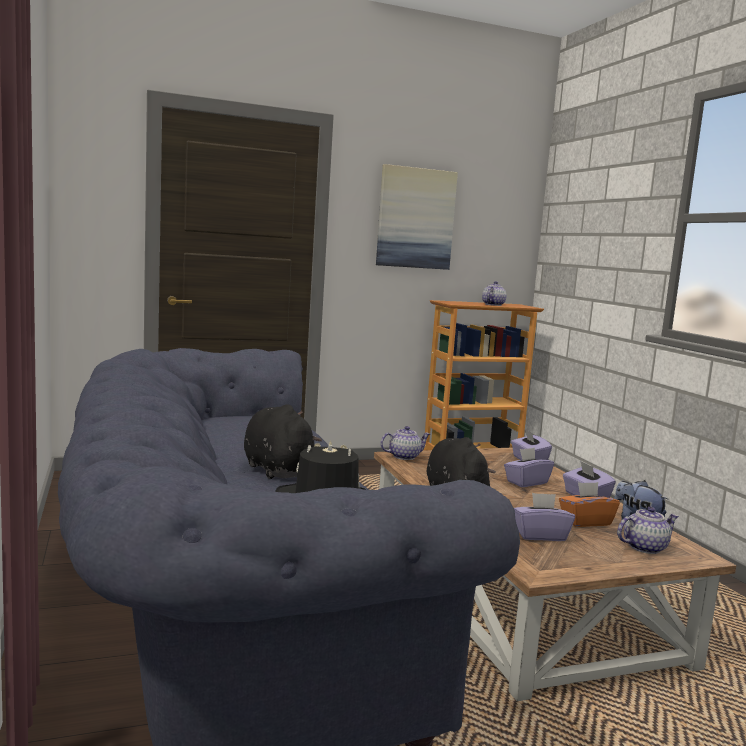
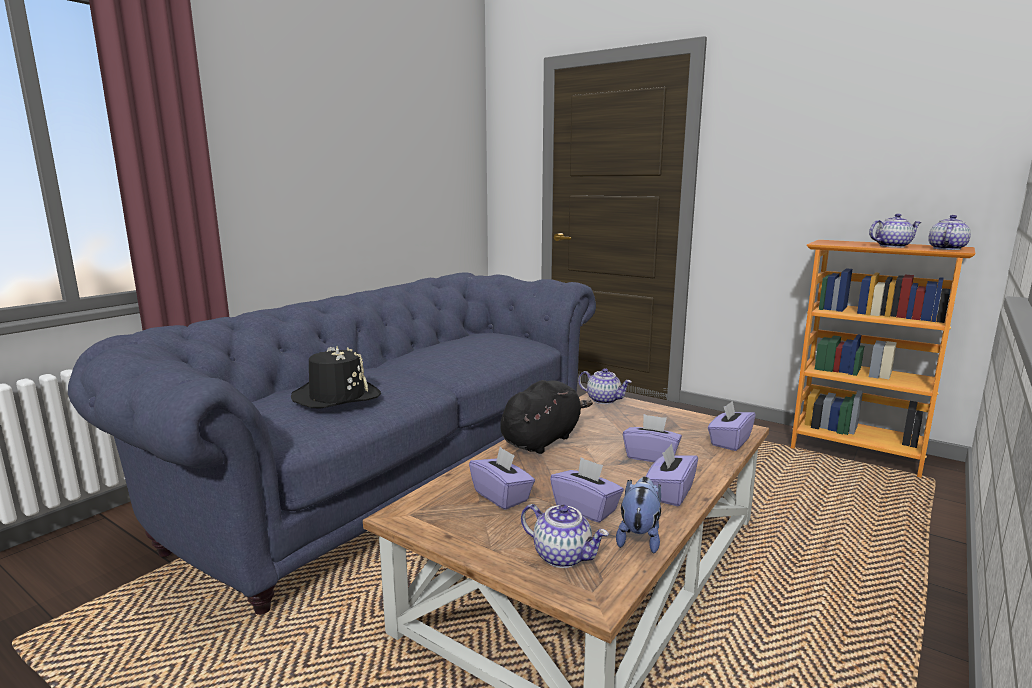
camera: 55 degrees right, 5 degrees up
black plush toy [244,404,322,479] -> none
picture [376,164,458,270] -> none
orange tissue box [559,482,620,527] -> purple tissue box [550,457,624,523]
none -> teapot [928,215,971,250]

